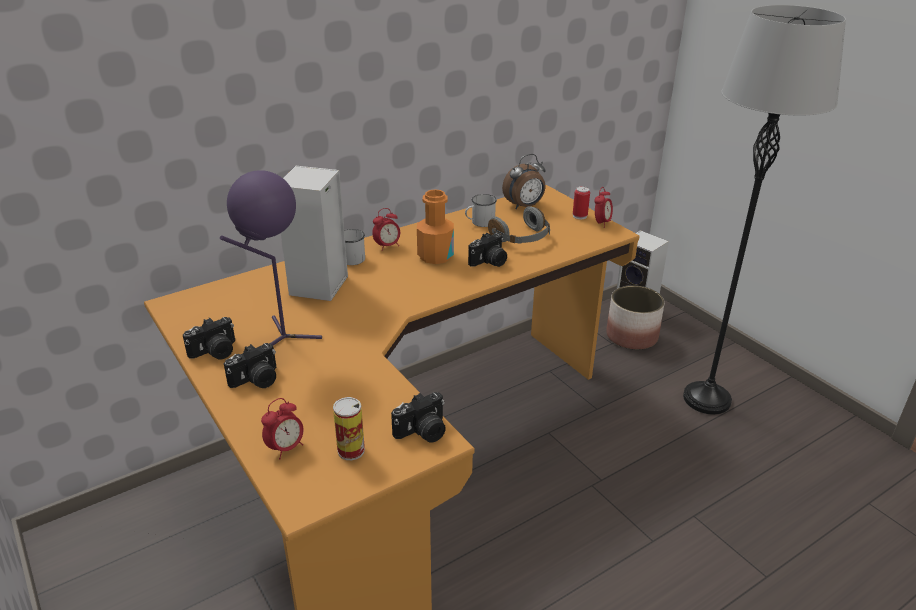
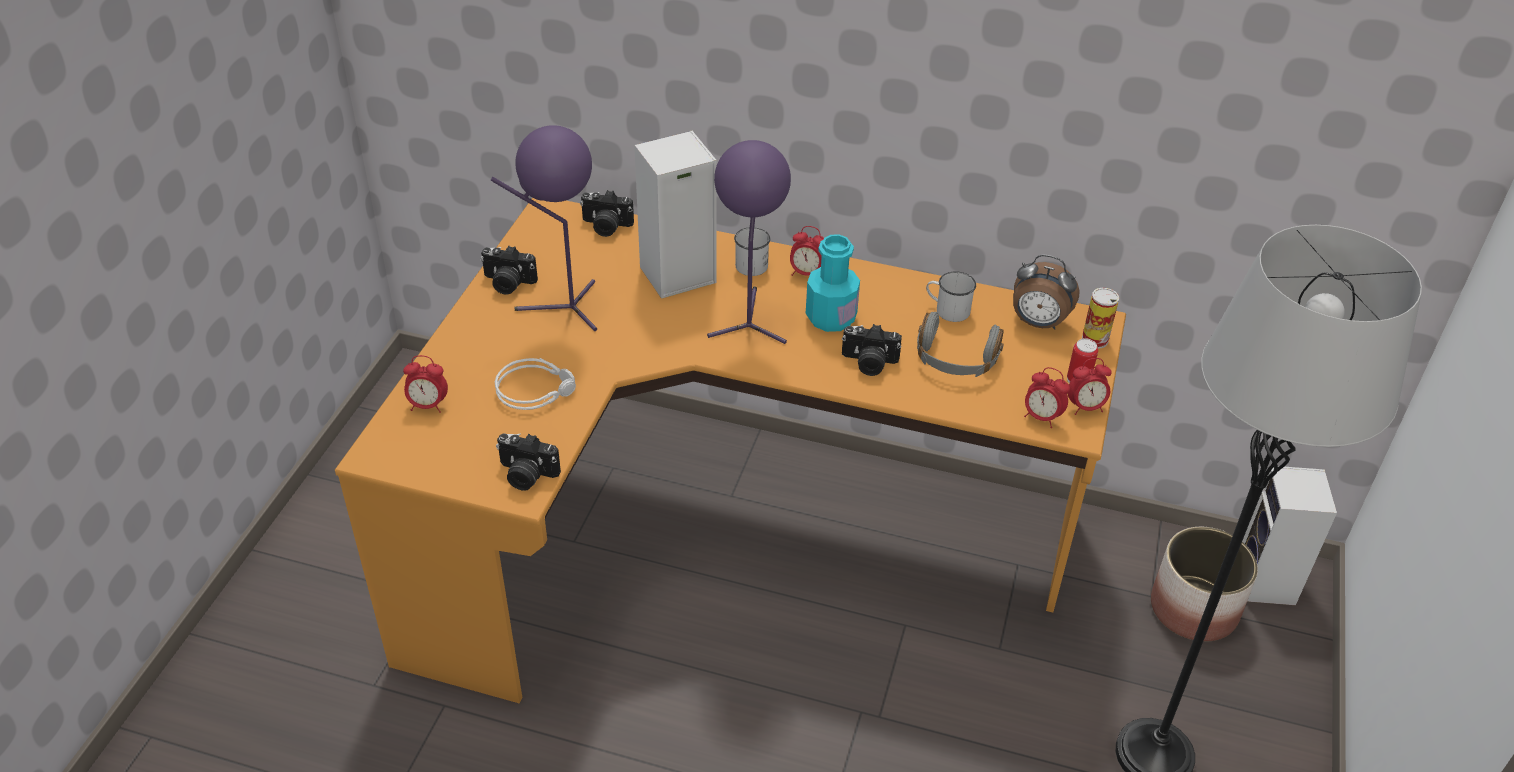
camera: 50 degrees right, 10 degrees up
camera [224,343,276,388] -> camera moved to [580,190,634,237]
can [333,397,365,460] -> can moved to [1082,288,1119,349]
orange bottle [417,189,454,264] -> turquoise bottle [806,234,860,332]
none -> grey headphones [495,358,576,410]
none -> purple table lamp [707,140,791,344]
none -> alarm clock [1024,367,1070,428]

